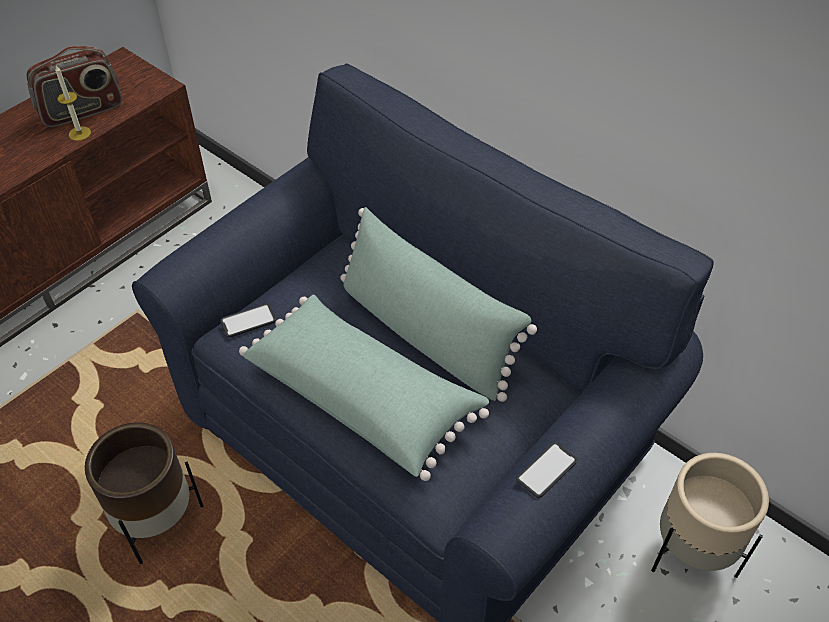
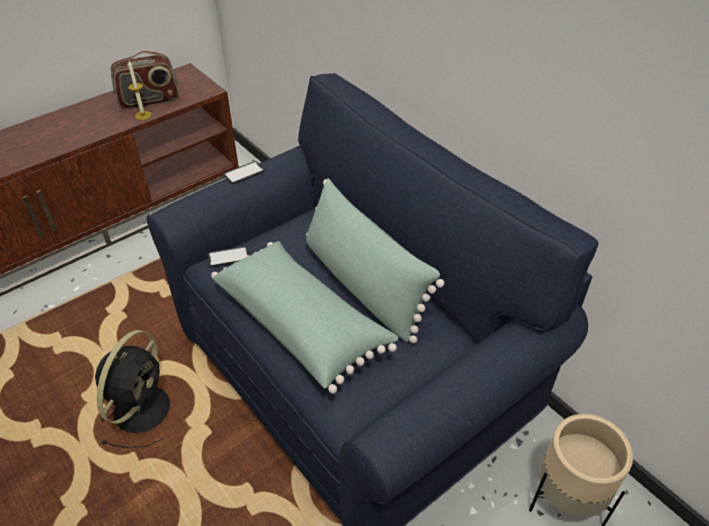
camera: 10 degrees right, 5 degrees down
brown planter [85,422,204,564] -> black fan [95,330,170,448]
phone [516,442,577,498] -> phone moved to [223,161,265,184]

